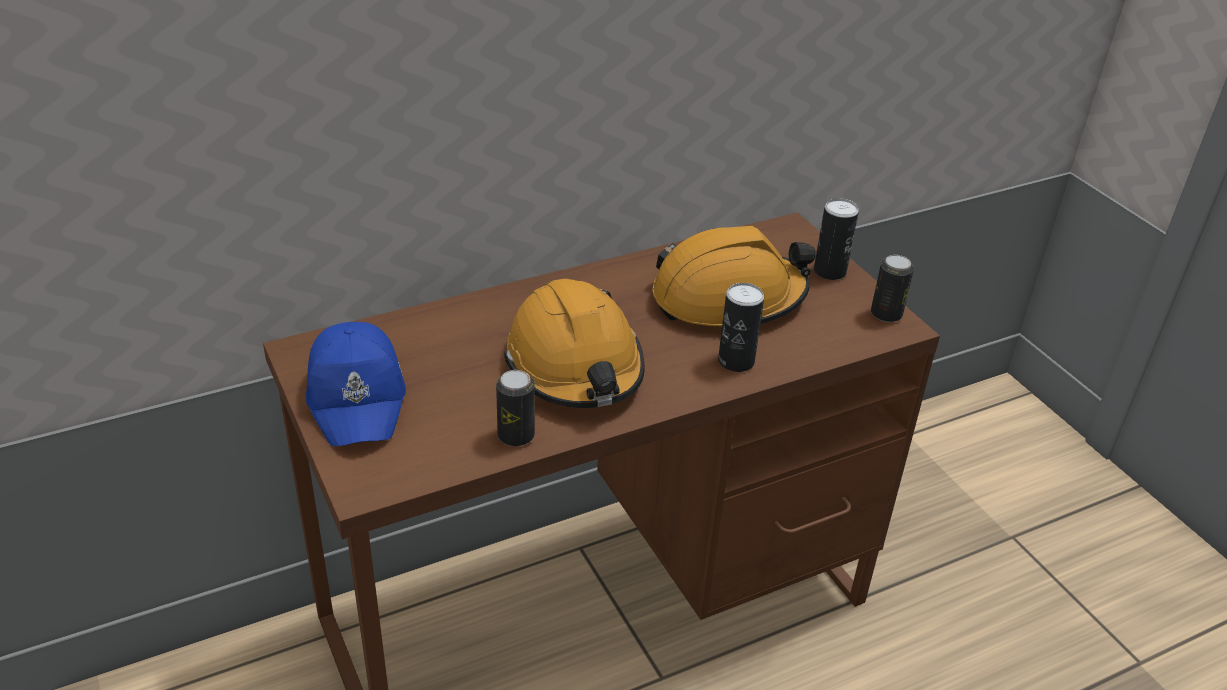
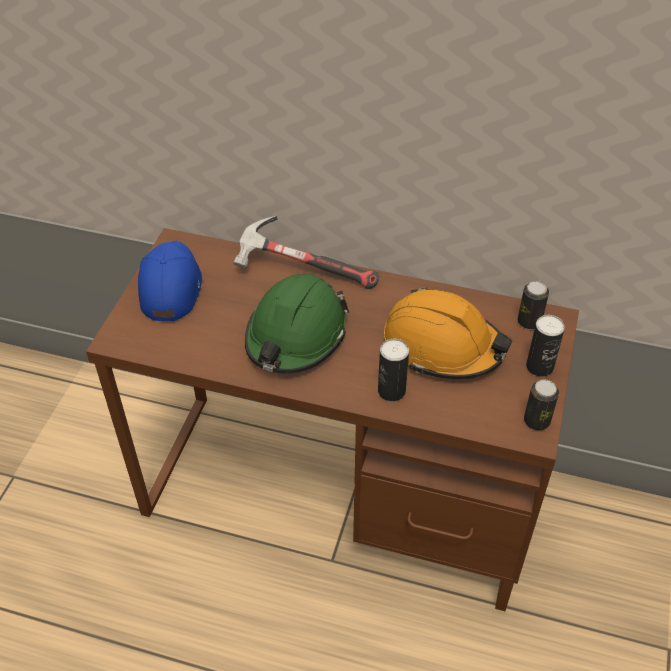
camera: 45 degrees right, 10 degrees up
blue cap [306,322,406,446] -> blue cap turned 150 degrees clockwise [138,241,202,322]
can [496,370,535,446] -> can moved to [518,281,549,329]
orange hard hat [504,279,645,408] -> green hard hat [245,274,349,374]
none -> hammer [233,216,379,289]

